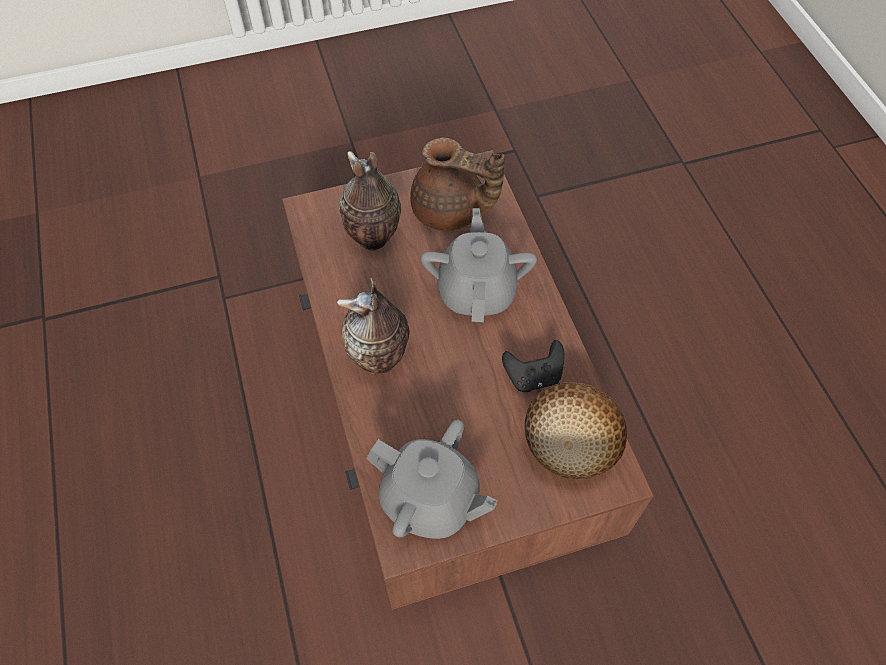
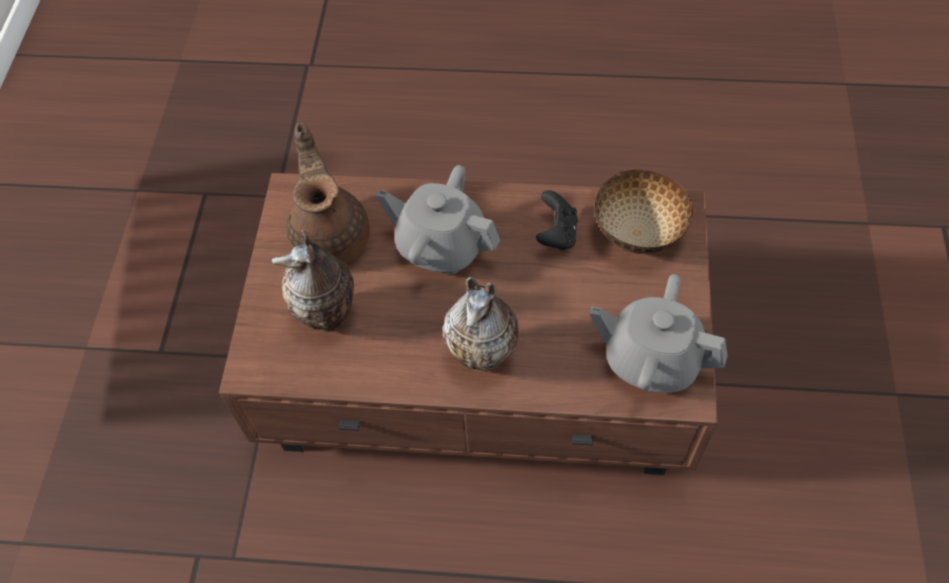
camera: 65 degrees left, 0 degrees up
grey teapot [366,419,498,539] -> grey teapot turned 120 degrees counterclockwise [590,274,727,393]
brown teapot [410,138,505,231] -> brown teapot turned 60 degrees counterclockwise [286,123,370,264]

